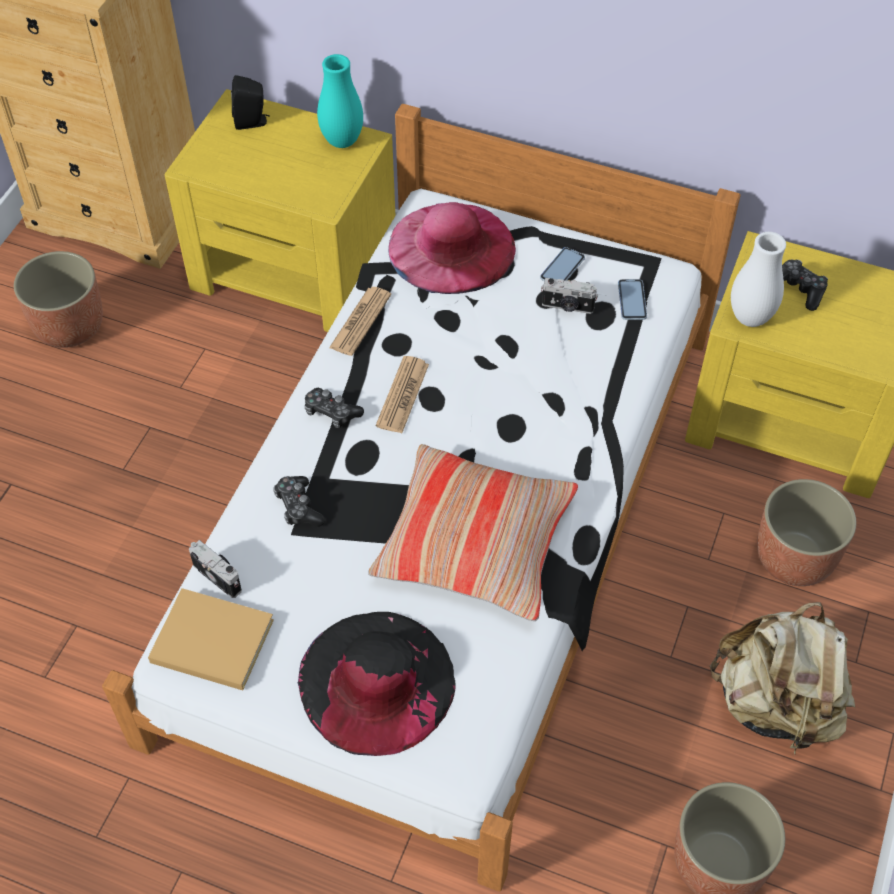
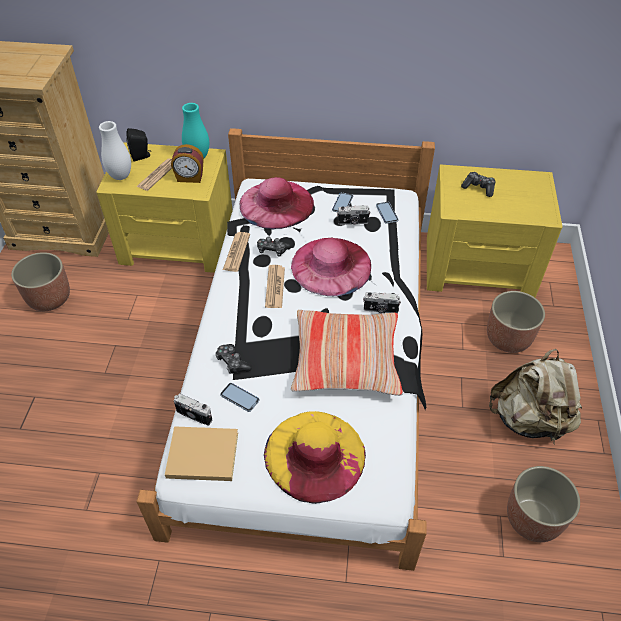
camera: 15 degrees left, 5 degrees down
black hat [298,612,456,756] -> yellow hat [264,411,366,504]
game controller [305,388,364,428] -> game controller moved to [257,237,291,257]
white vase [731,232,786,327] -> white vase moved to [99,121,131,180]
none -> newspaper [136,158,172,191]
none -> alarm clock [171,144,204,183]
none -> phone [220,383,259,412]
none -> pink hat [291,238,371,296]
none -> camera [363,292,401,313]

